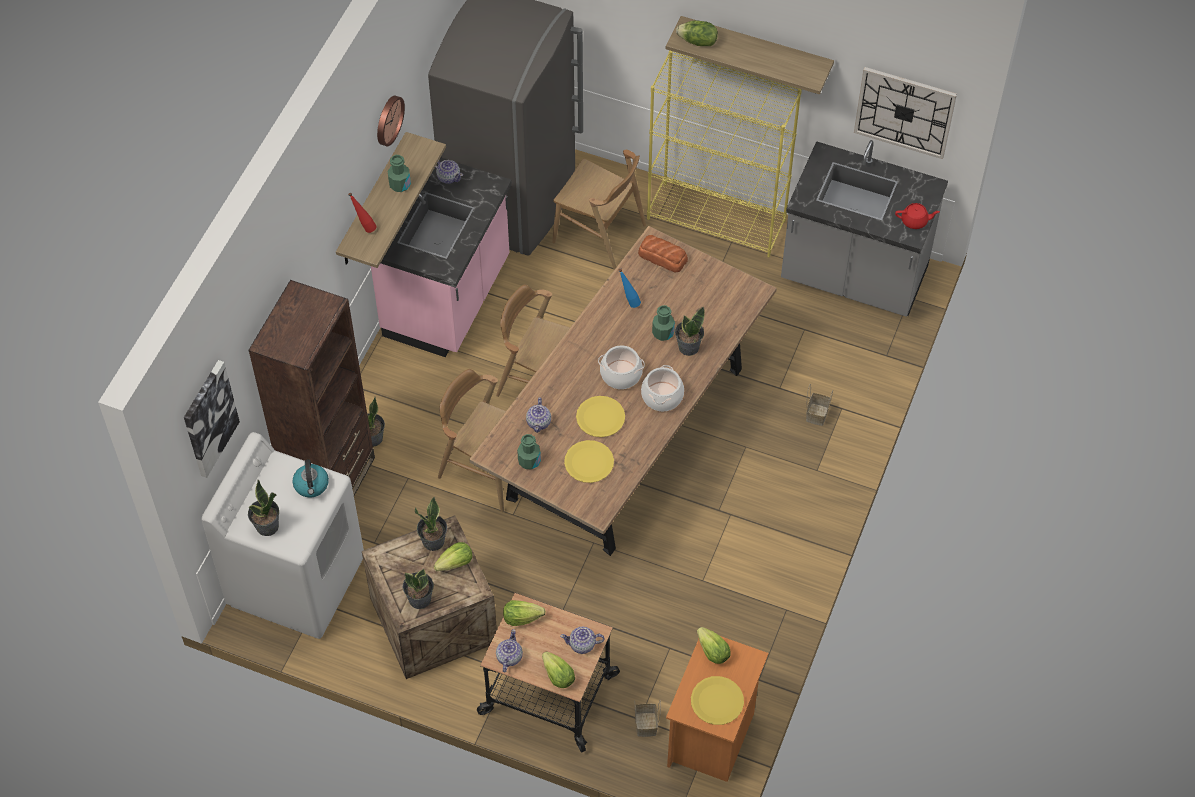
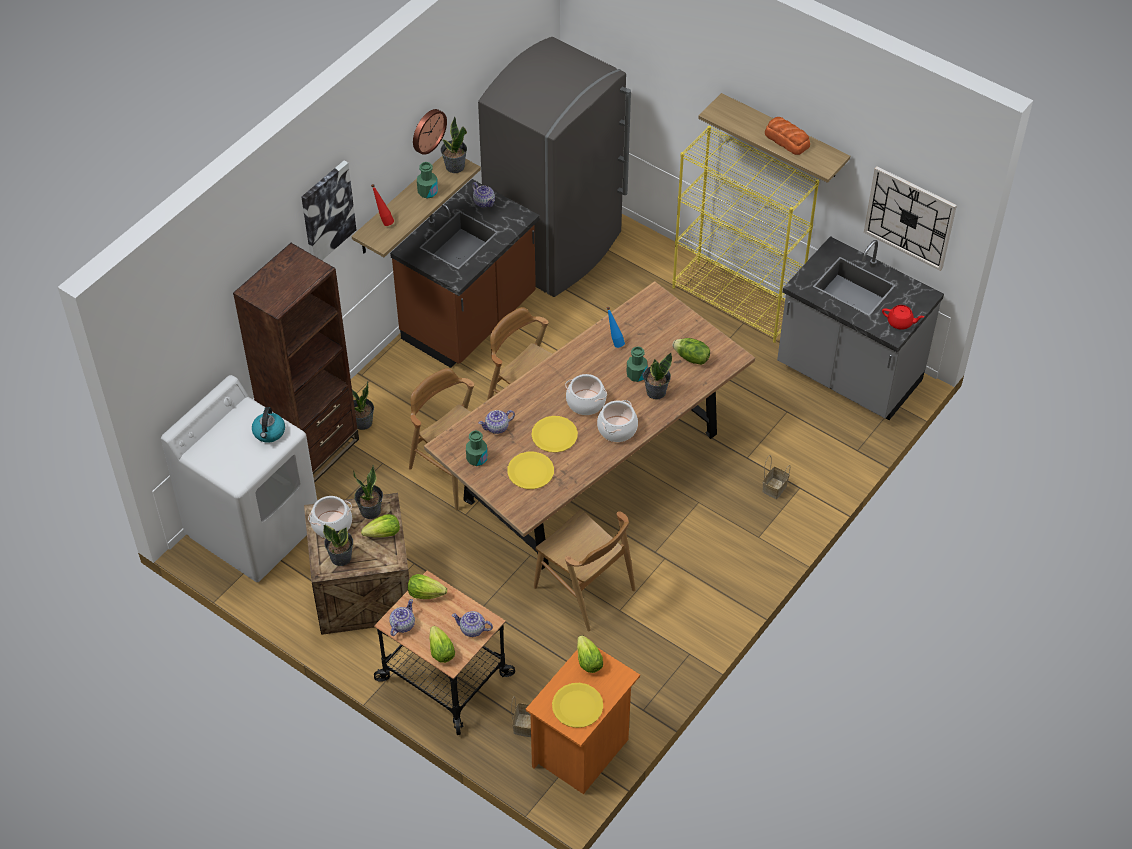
camera: 15 degrees right, 5 degrees down
picture [184,360,240,478] -> picture moved to [301,161,356,260]
potted plant [248,480,279,536] -> potted plant moved to [440,116,467,173]
pink counter [371,158,512,357] -> brown counter [390,179,540,368]
teapot [526,397,551,433] -> teapot turned 45 degrees clockwise [479,410,515,434]
brown chair [552,150,646,270] -> brown chair moved to [534,510,635,631]
bread [638,235,688,272] -> bread moved to [765,117,810,155]
lettuce [676,20,718,46] -> lettuce moved to [672,338,710,365]
none -> cooking pot [308,496,352,538]

